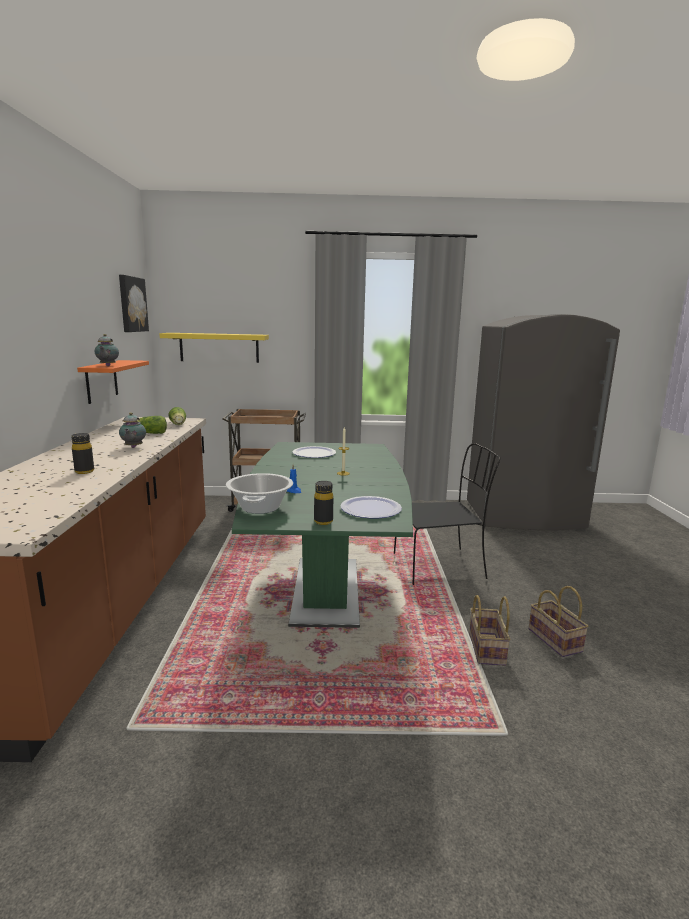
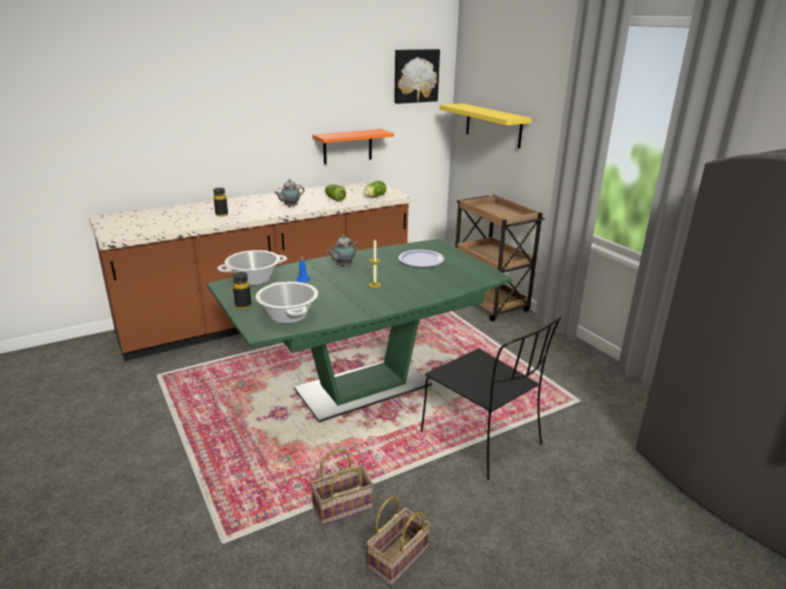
camera: 60 degrees right, 10 degrees up
teapot [94,334,119,366] -> teapot moved to [327,235,359,267]
plate [340,496,402,518] -> cooking pot [255,282,318,323]

